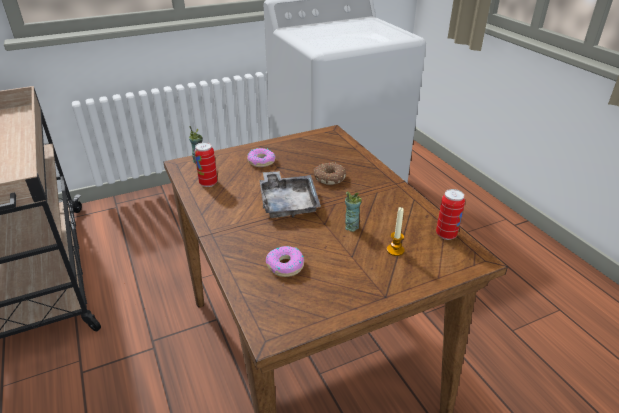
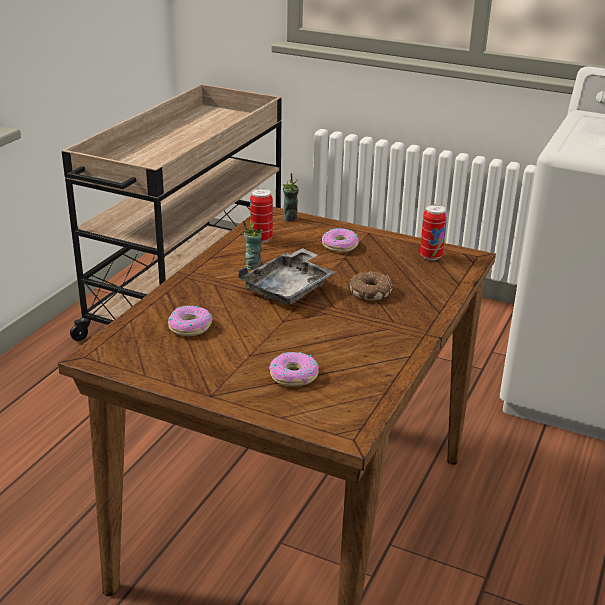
camera: 50 degrees right, 5 degrees down
cup [345,191,362,232] -> cup moved to [243,220,263,270]
candle [387,207,405,256] -> donut [269,352,319,386]
can [436,189,465,240] -> can moved to [420,204,447,260]

